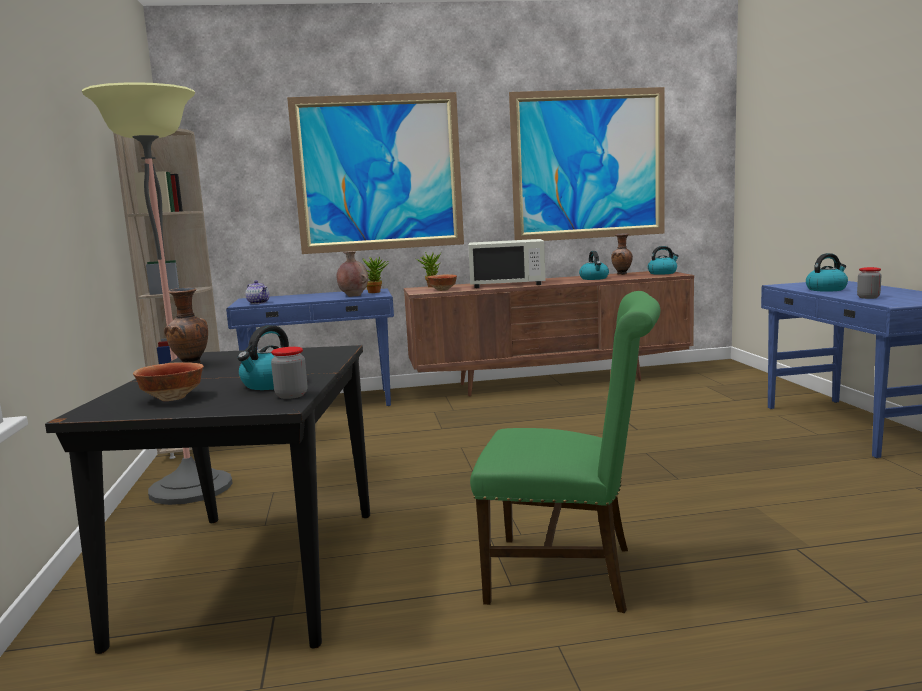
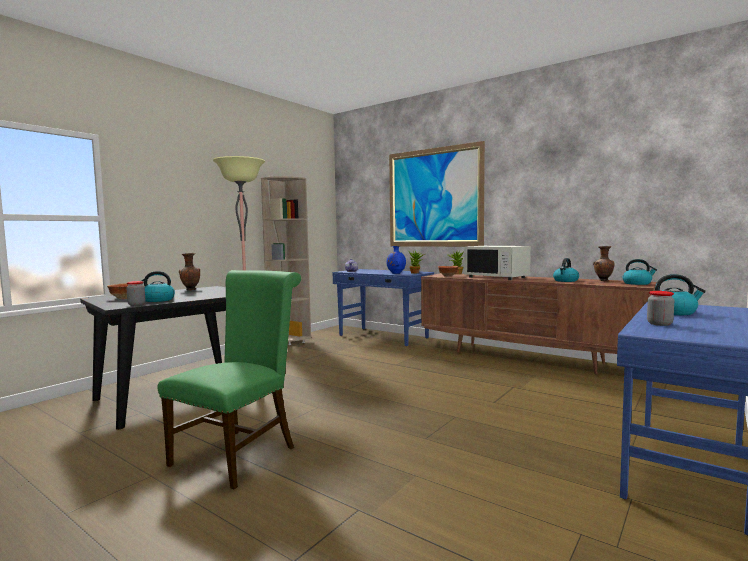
camera: 45 degrees right, 5 degrees down
brown vase [337,251,368,297] -> blue vase [386,246,406,274]
green chair [470,291,660,613] -> green chair turned 120 degrees counterclockwise [157,270,301,490]
picture [509,87,664,241] -> none

